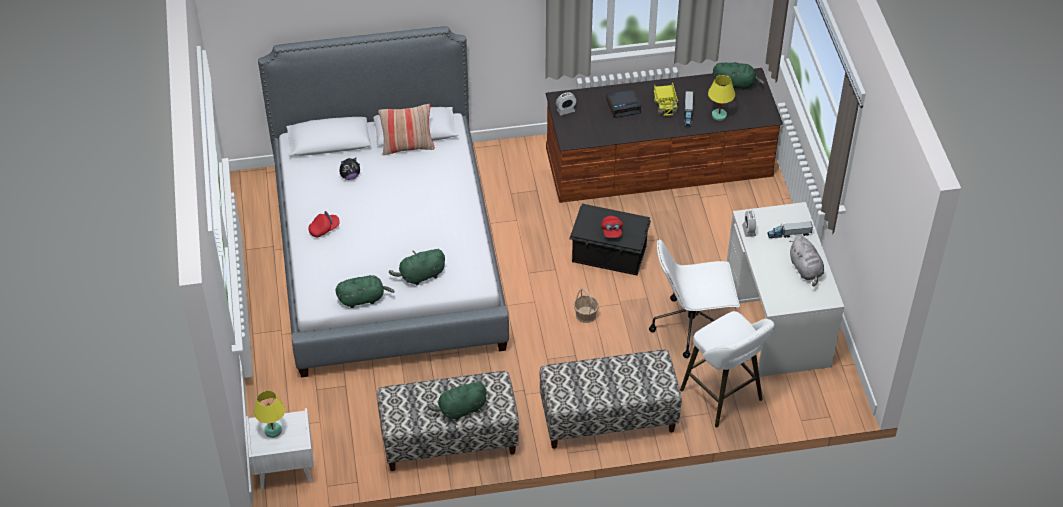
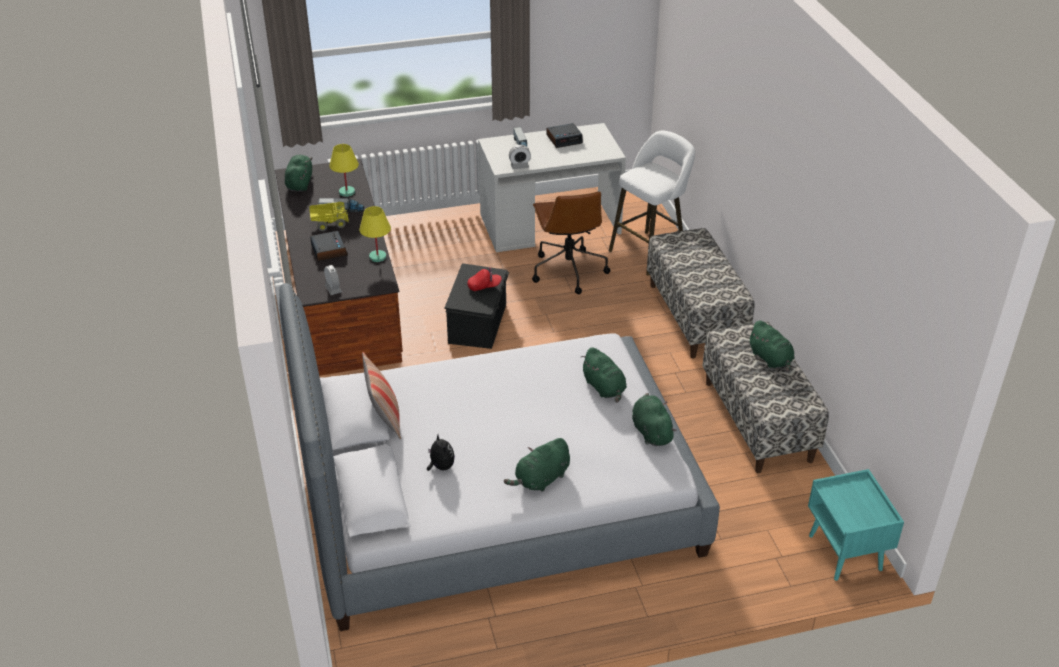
camera: 95 degrees left, 10 degrees down
white nightstand [246,408,314,490] -> turquoise nightstand [808,469,904,581]
yellow table lamp [254,391,285,438] -> yellow table lamp moved to [359,206,391,262]
red cap [309,211,340,237] -> green plush toy [504,438,570,492]
basket [574,289,599,323] -> none
white office chair [649,239,740,358] -> brown office chair [532,191,610,294]
grey plush toy [789,235,824,286] -> alarm clock [546,123,583,148]

